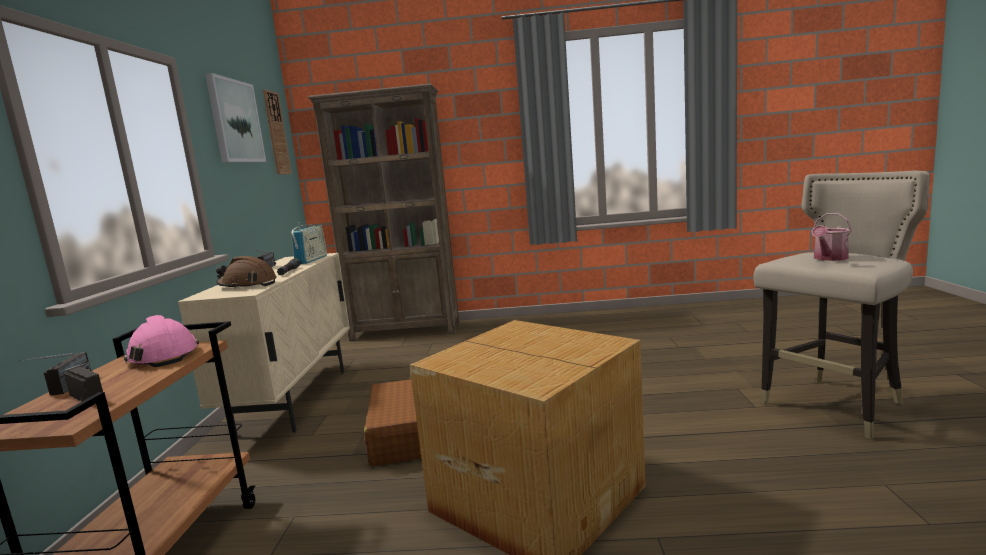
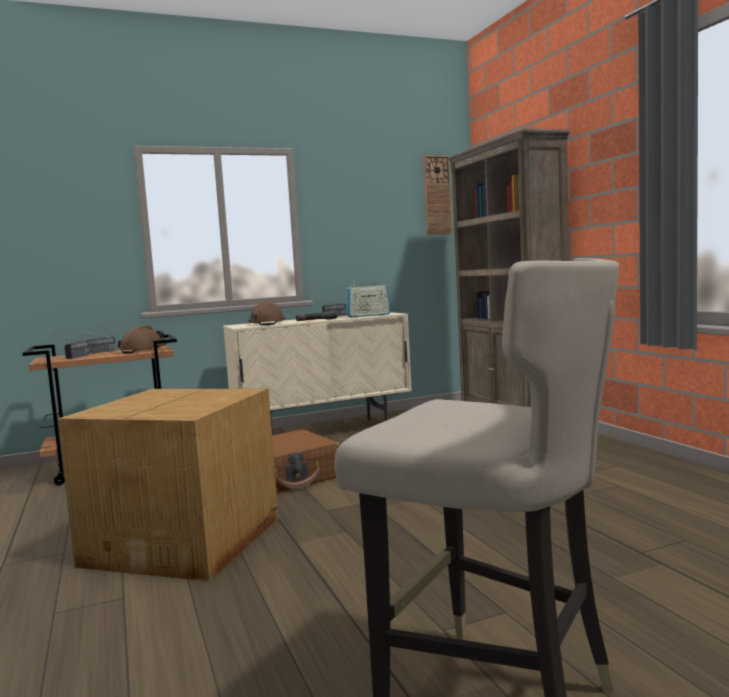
camera: 65 degrees right, 5 degrees down
pink hard hat [124,315,199,367] -> brown hard hat [118,325,167,354]
picture [205,73,266,162] -> none
watering can [811,213,852,261] -> none

